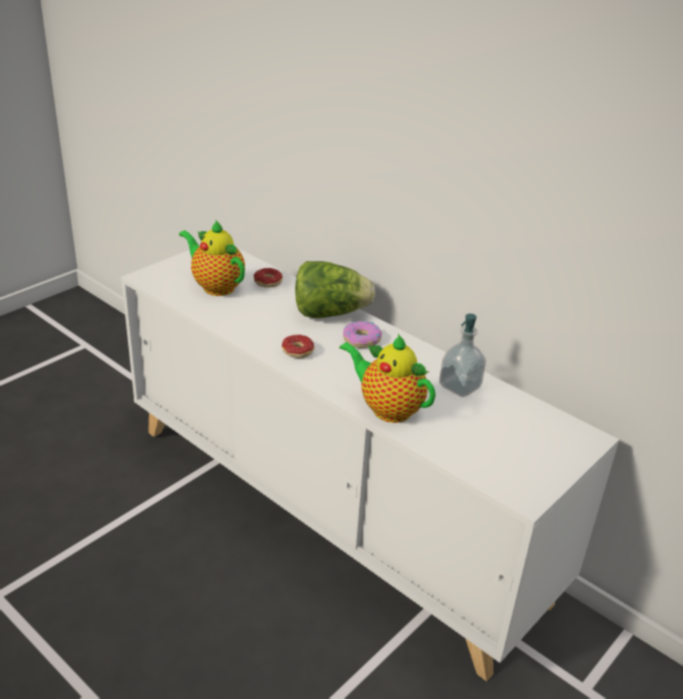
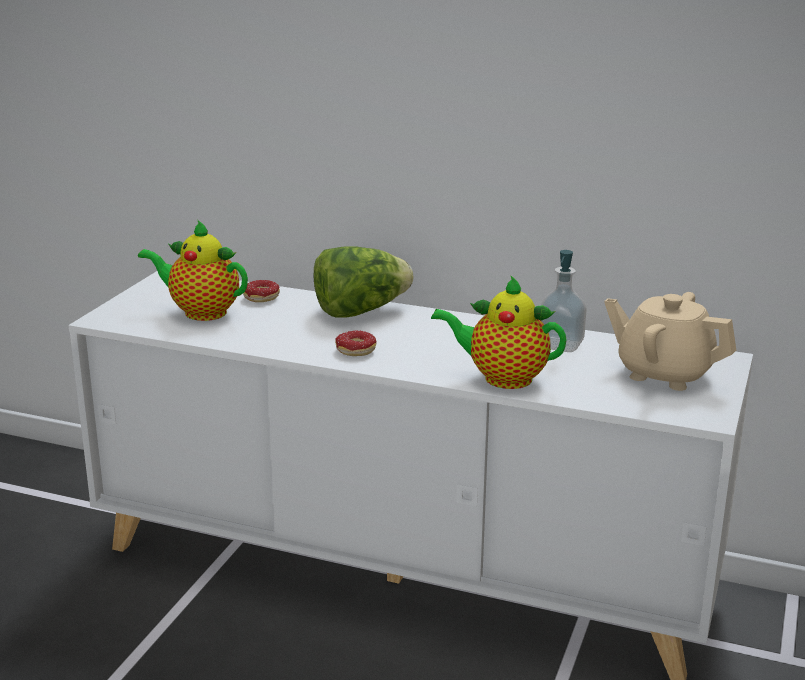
camera: 20 degrees left, 10 degrees down
donut [343,321,382,348] -> none
none -> beige teapot [604,292,736,391]

